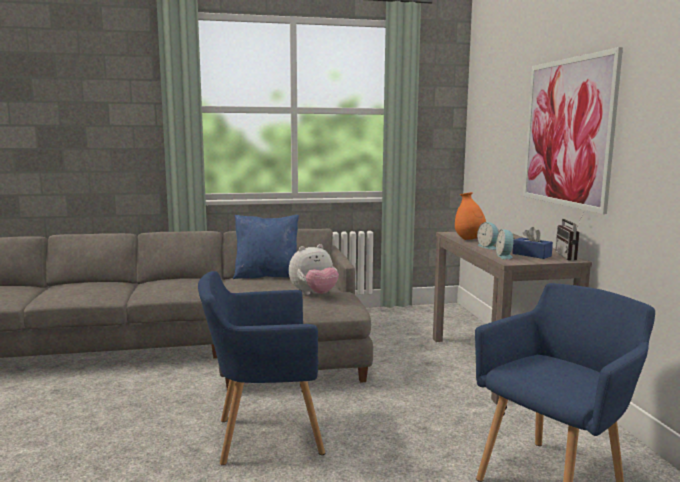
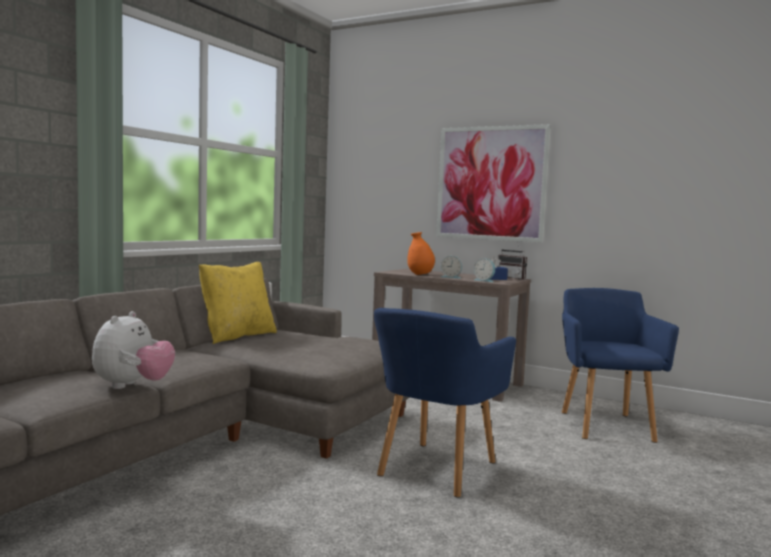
camera: 50 degrees left, 5 degrees down
blue pillow [233,215,299,279] -> yellow pillow [199,262,277,344]
plush toy [289,244,339,295] -> plush toy moved to [92,311,175,389]

